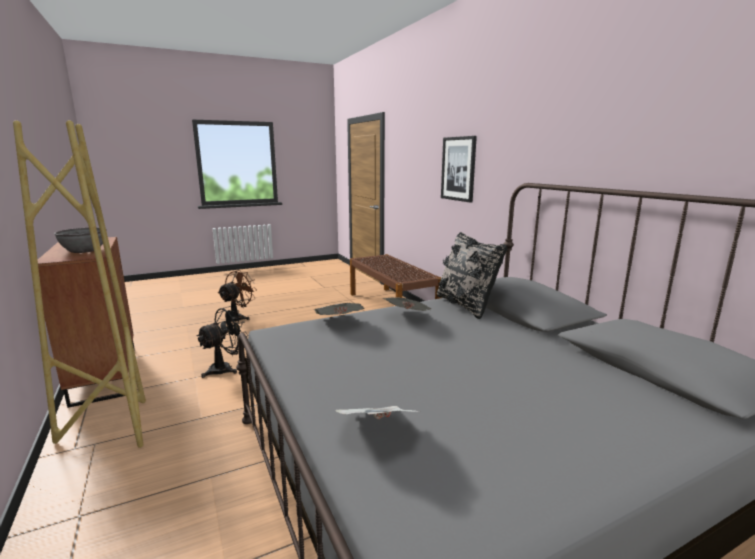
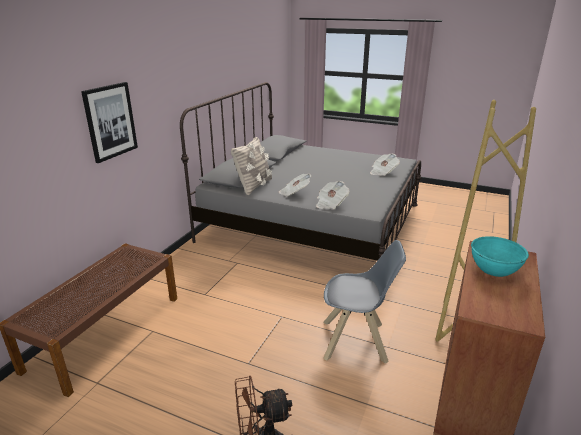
camera: 130 degrees left, 10 degrees up
grey bowl [54,228,107,253] -> turquoise bowl [471,236,529,277]
black fan [197,306,247,378] -> grey chair [323,240,406,364]
black pillow [437,232,507,319] -> beige pillow [231,137,272,195]

